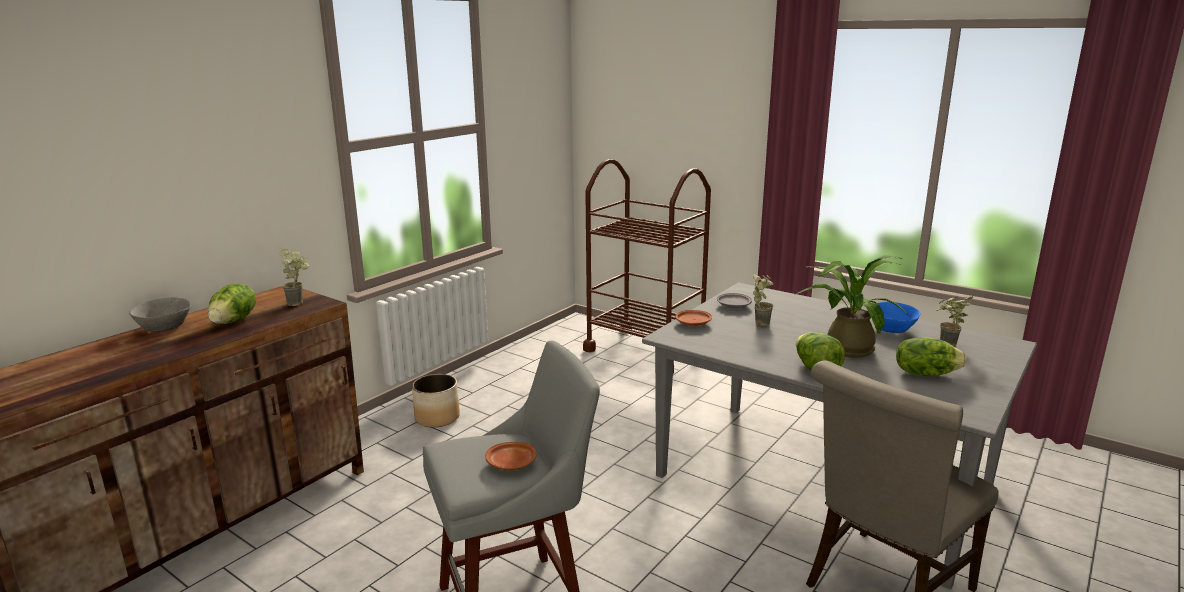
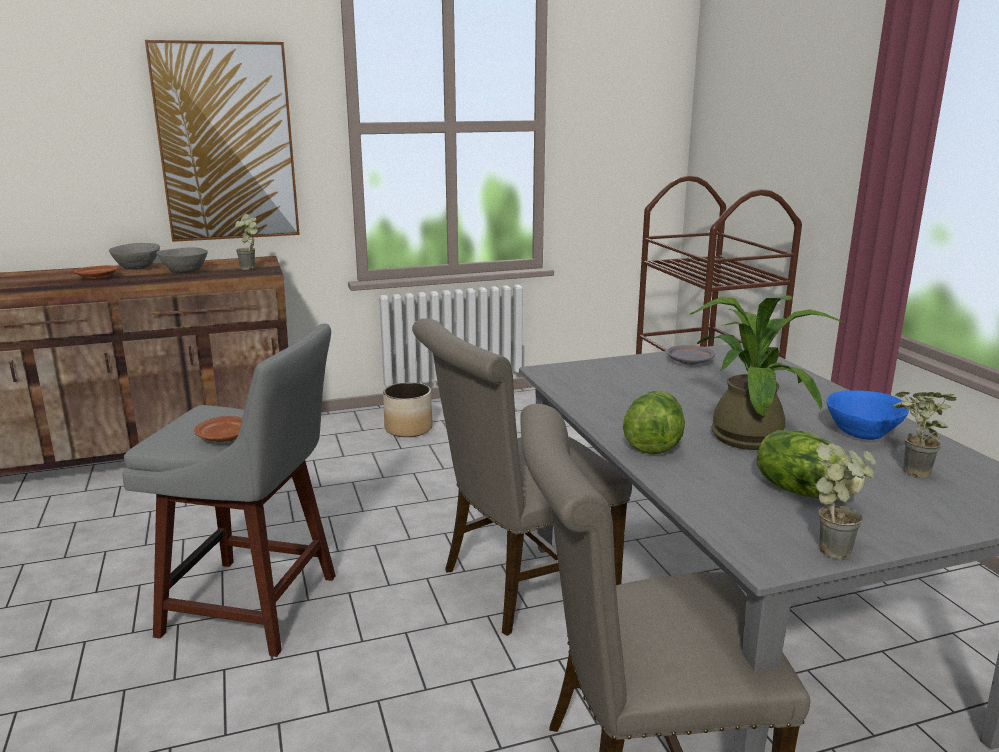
camera: 35 degrees right, 0 degrees up
lettuce [208,284,256,324] -> grey bowl [157,247,208,273]
brown plate [675,310,712,326] -> brown plate moved to [74,265,118,279]
potted plant [753,274,774,326] -> potted plant moved to [815,442,876,559]
none -> picture [145,40,300,242]
none -> beige chair [412,318,632,636]

